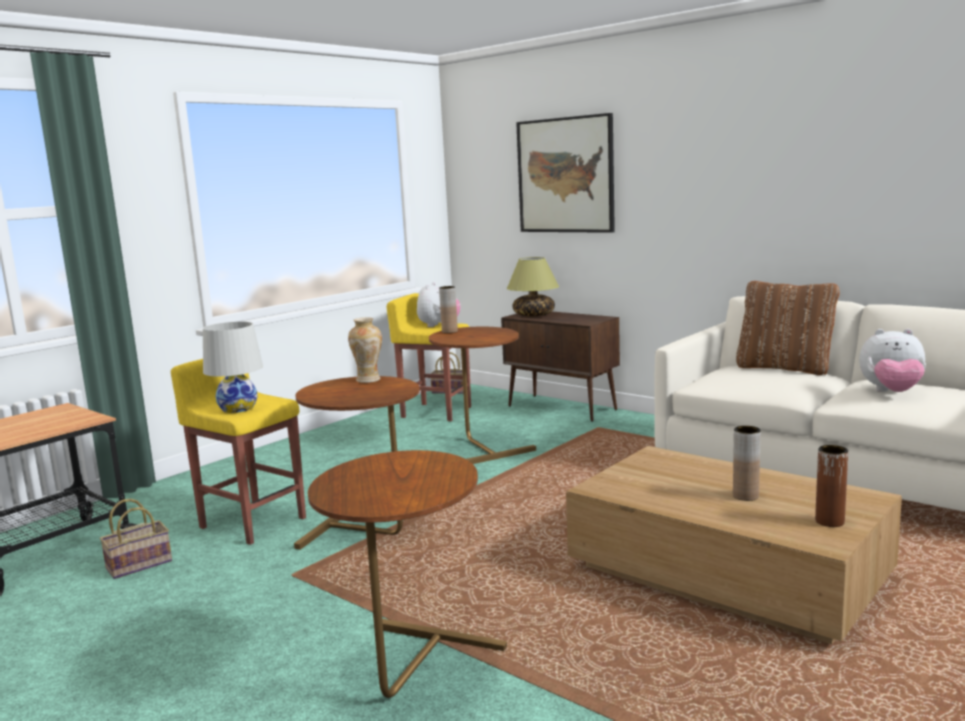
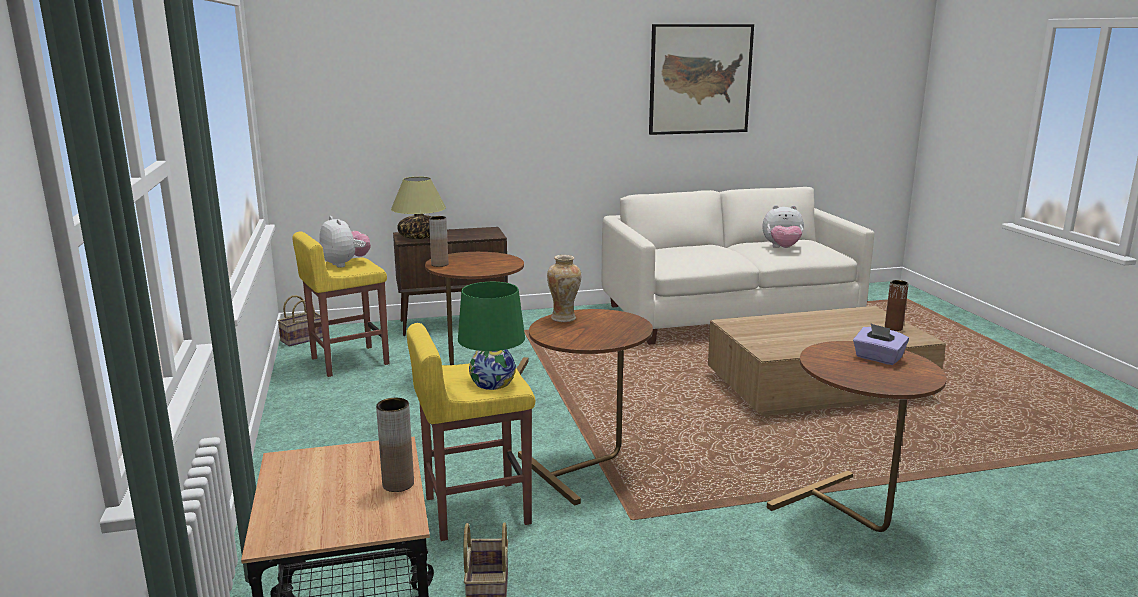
camera: 55 degrees left, 5 degrees up
white table lamp [203,321,263,413] -> green table lamp [458,282,525,390]
picture [516,113,615,233] -> picture moved to [649,24,754,135]
brown vase [733,426,761,501] -> brown vase moved to [376,398,414,492]
brown pillow [736,281,840,375] -> none
plush toy [859,329,926,392] -> plush toy turned 45 degrees clockwise [763,205,804,248]
none -> purple tissue box [853,324,909,365]

